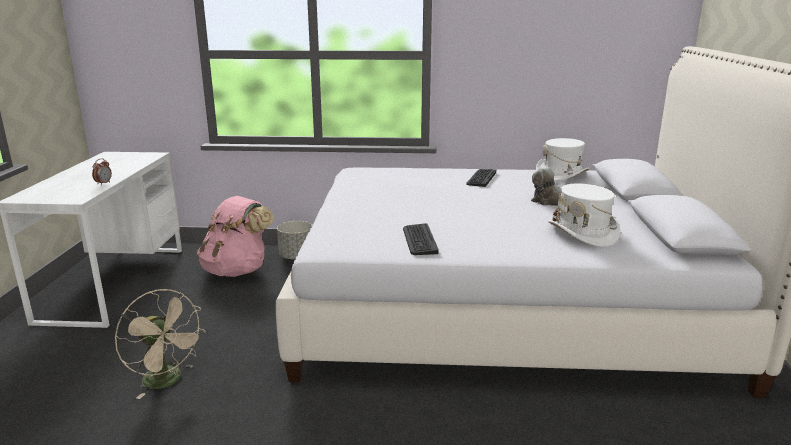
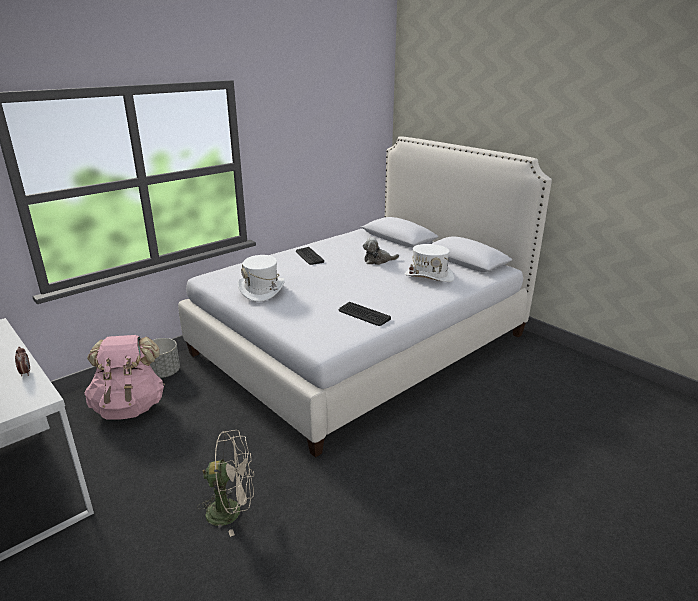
camera: 45 degrees left, 5 degrees up
white hat [536,138,589,181] -> white hat moved to [238,255,285,302]

